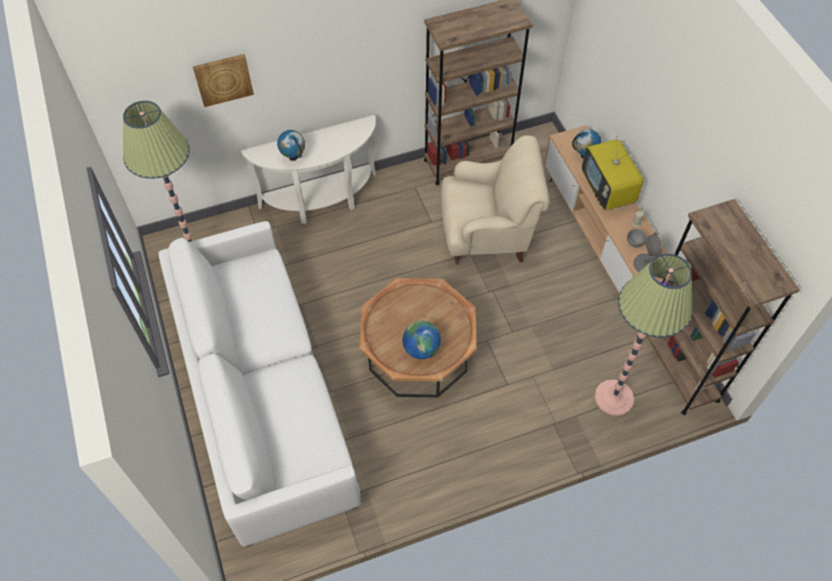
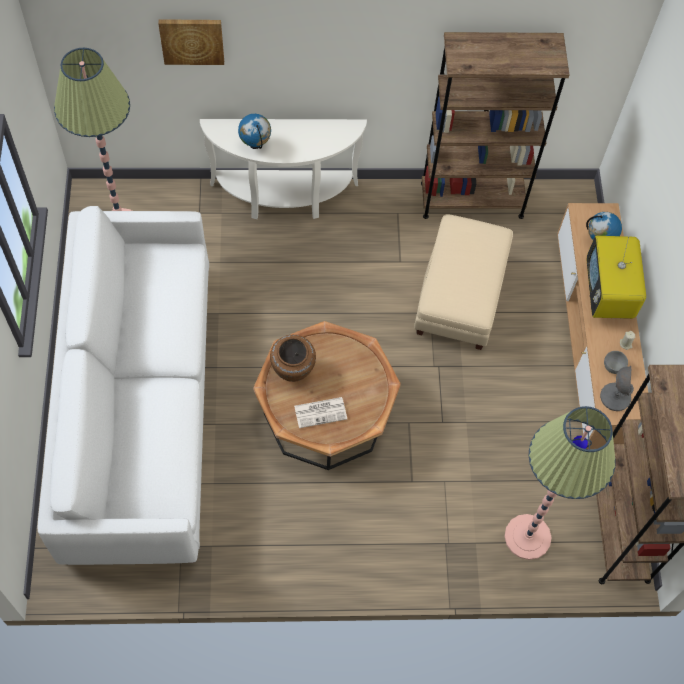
camera: 15 degrees right, 5 degrees up
globe [403,321,441,359] -> newspaper [294,397,347,428]
beige armchair [441,135,549,265] -> beige ottoman [414,215,513,350]
none -> brown vase [270,335,316,382]

